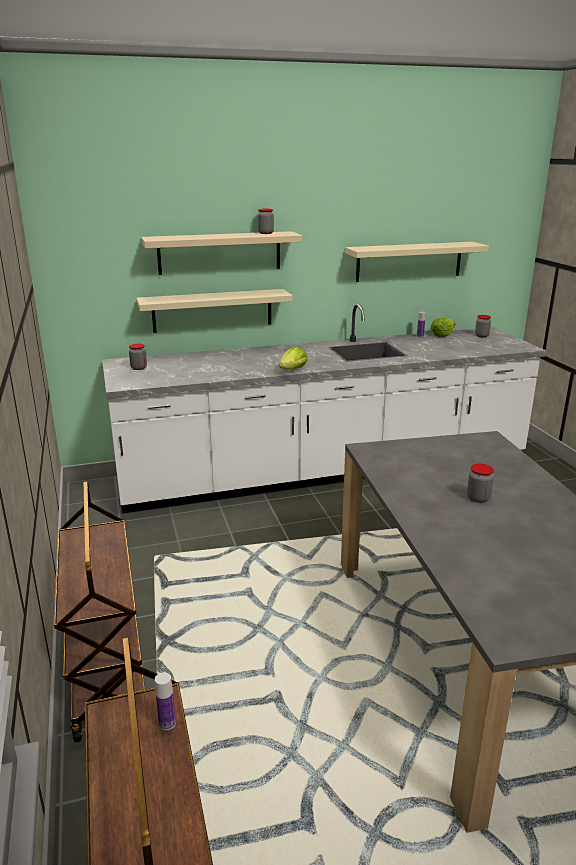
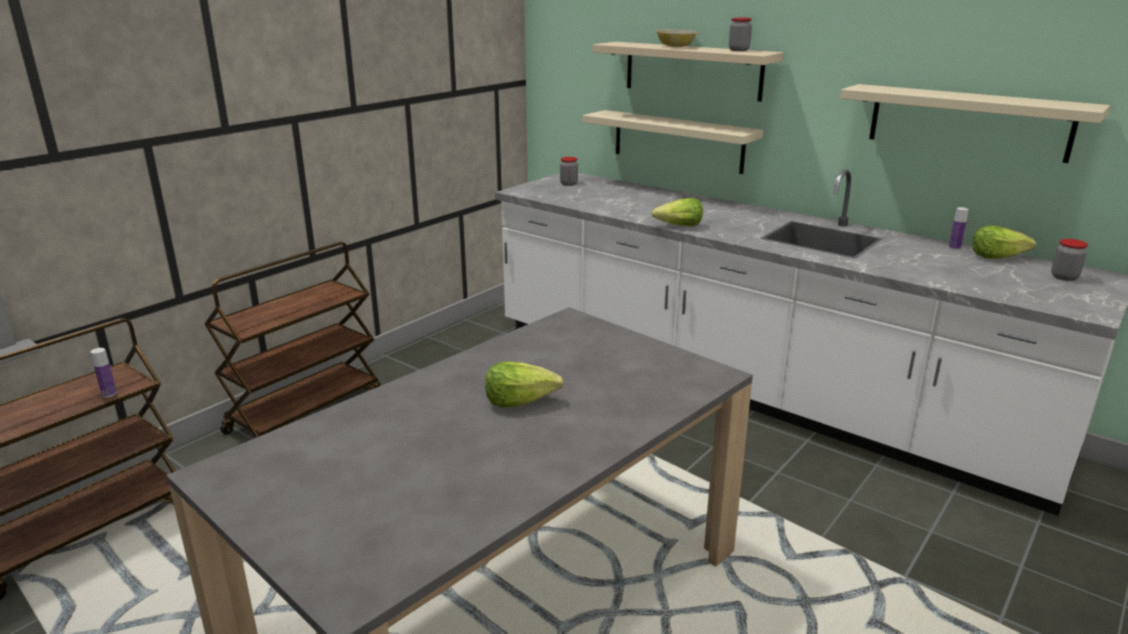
camera: 55 degrees right, 0 degrees up
jar [467,464,494,503] -> lettuce [485,361,563,408]
none -> bowl [655,29,698,47]

